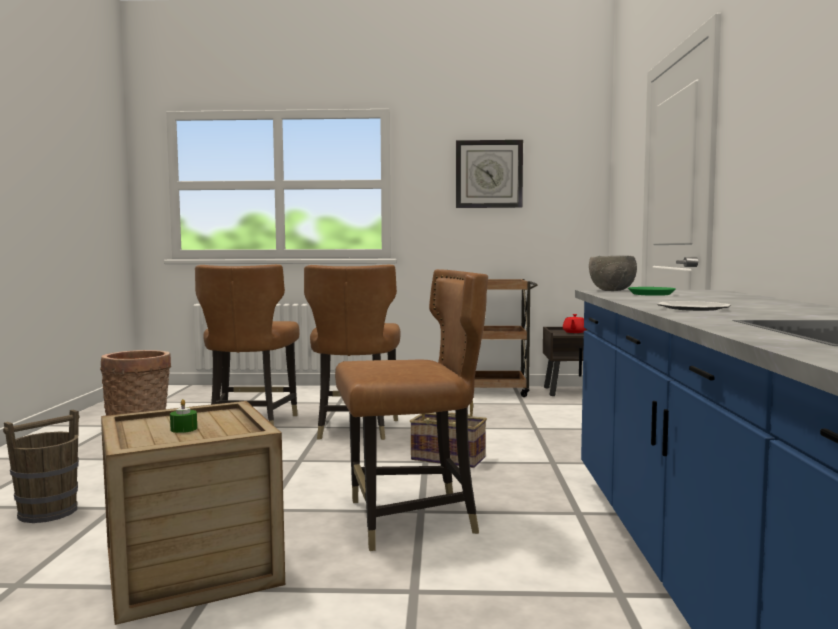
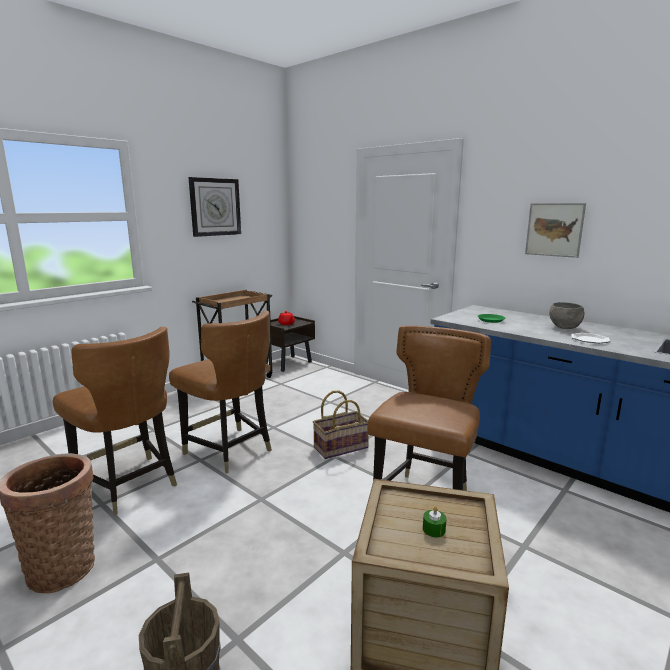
camera: 50 degrees left, 10 degrees up
grey bowl [589,256,637,291] -> grey bowl moved to [549,302,584,329]
none -> picture [525,203,586,258]

